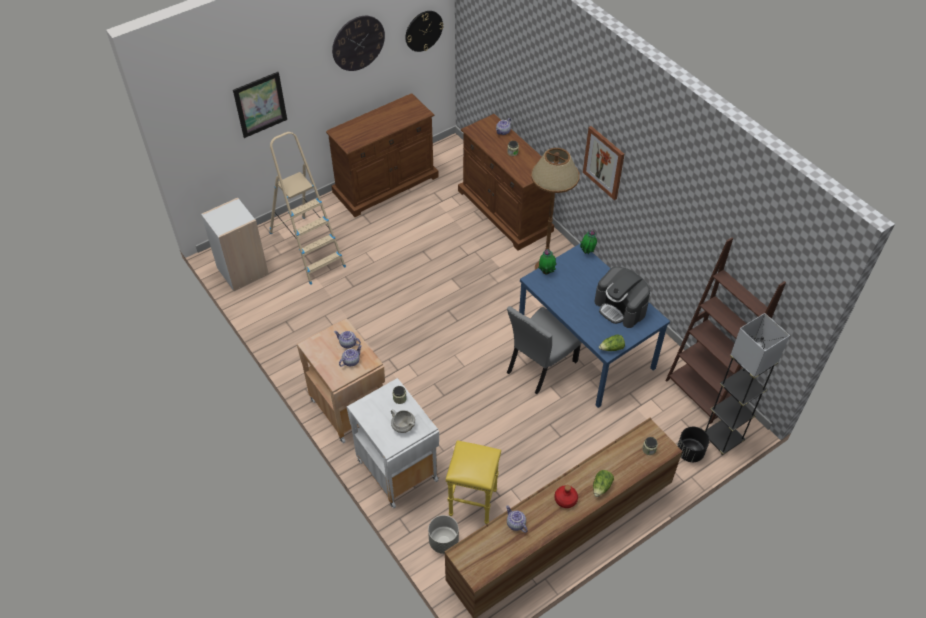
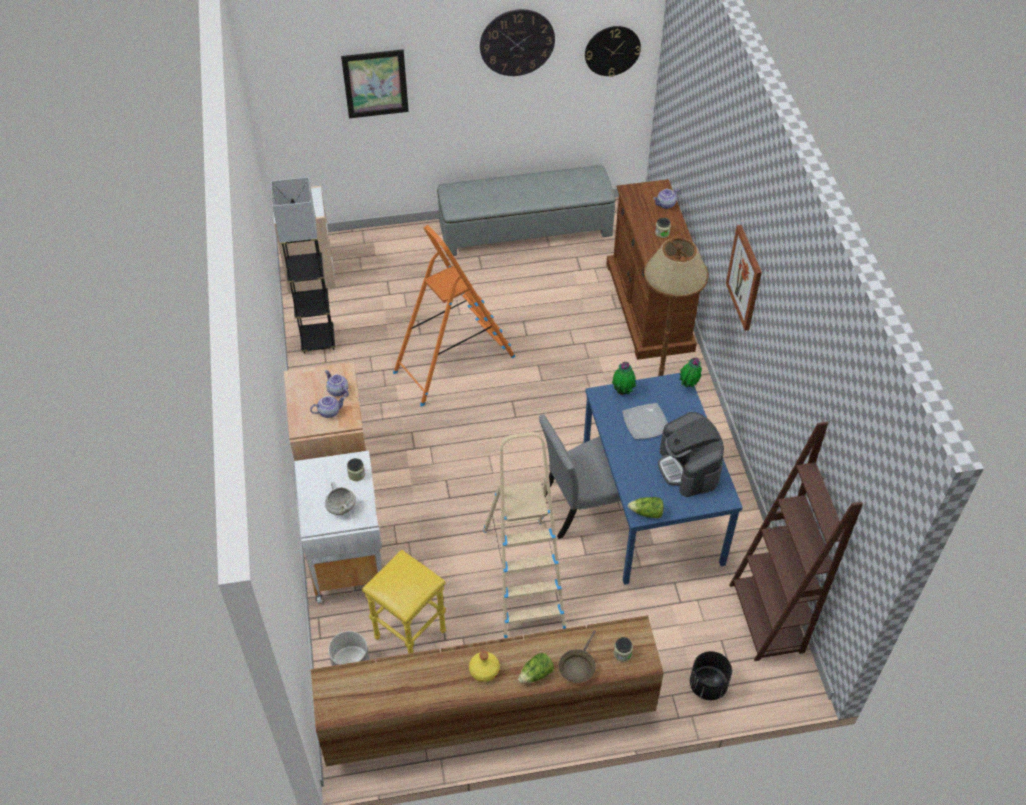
camera: 25 degrees right, 0 degrees up
beige step ladder [269,132,346,285] -> beige step ladder moved to [483,432,566,638]
brown dresser [326,93,439,217] -> grey bench [437,165,615,257]
teapot [506,505,527,533] -> none
red bottle [555,485,578,508] -> yellow bottle [469,651,500,682]
grey floor lamp [705,313,790,455] -> grey floor lamp moved to [271,177,336,354]
none -> orange step ladder [393,225,516,407]
none -> brown frying pan [559,630,596,683]
none -> plate [622,403,668,439]

